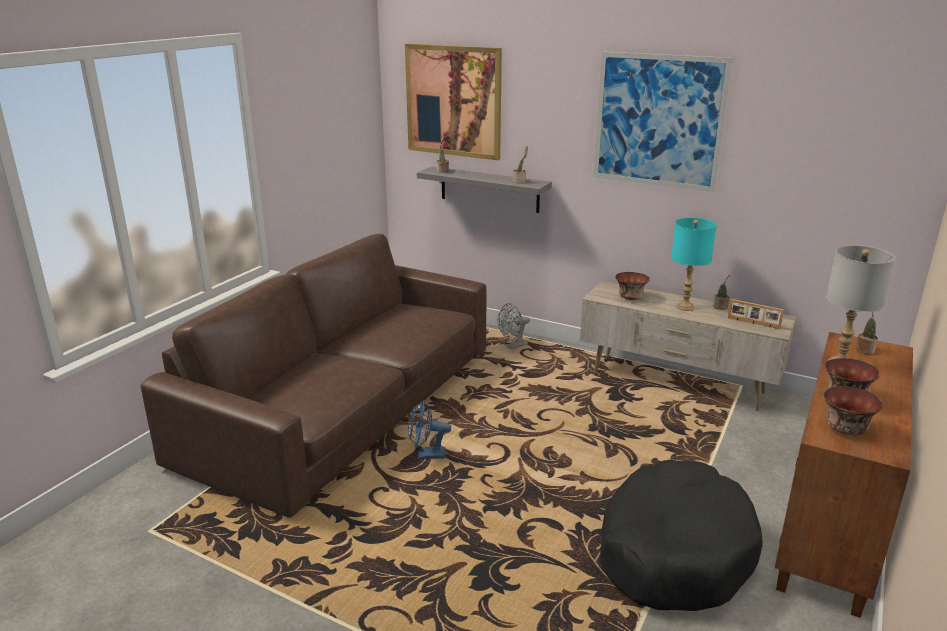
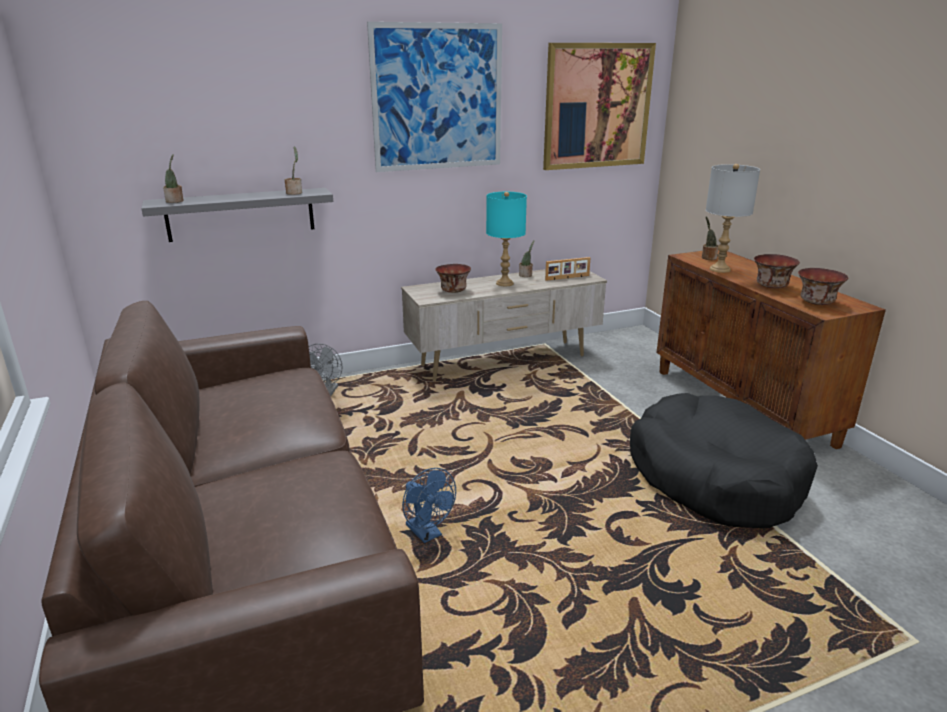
camera: 50 degrees left, 0 degrees up
picture [405,44,502,160] -> picture moved to [543,43,656,170]
blue fan [408,401,451,459] -> blue fan turned 75 degrees counterclockwise [402,468,456,543]

